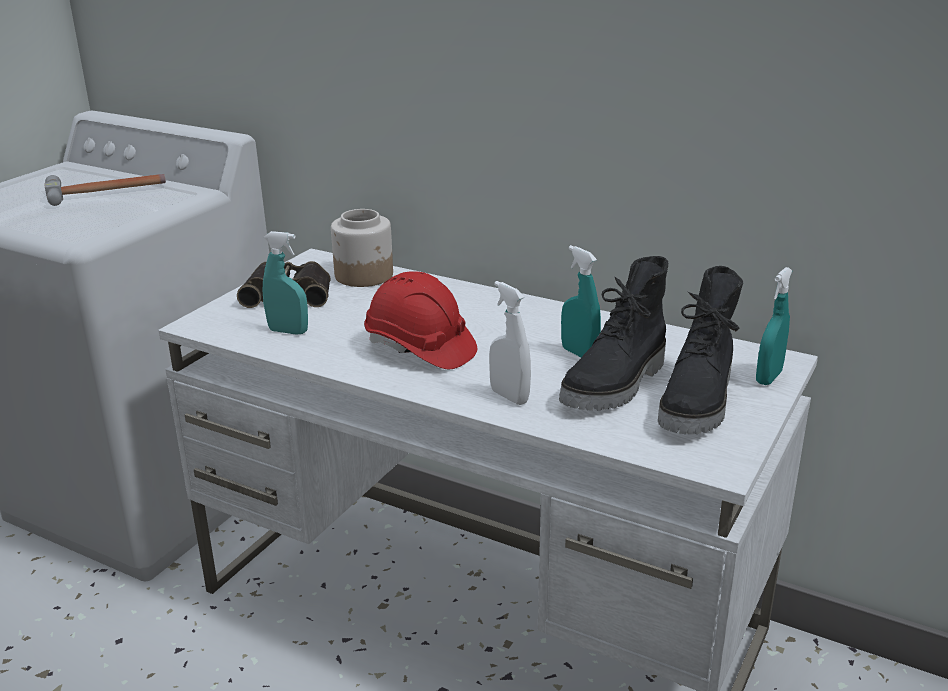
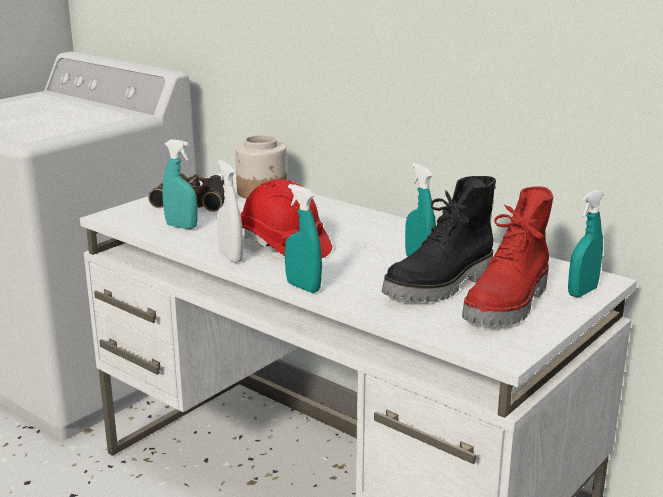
camera: 10 degrees right, 5 degrees down
hammer [45,174,166,206] -> none
white spray bottle [489,281,531,405] -> white spray bottle moved to [217,160,243,263]
black boot [658,266,743,435] -> red boot [462,186,553,326]
none -> turquoise spray bottle [285,184,322,293]

